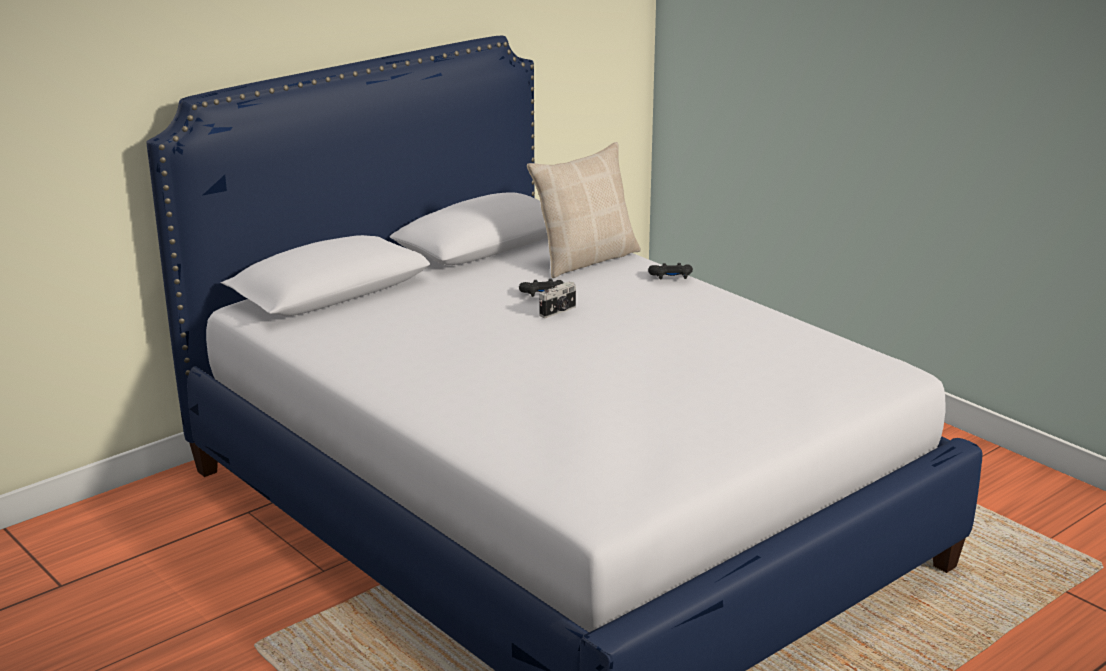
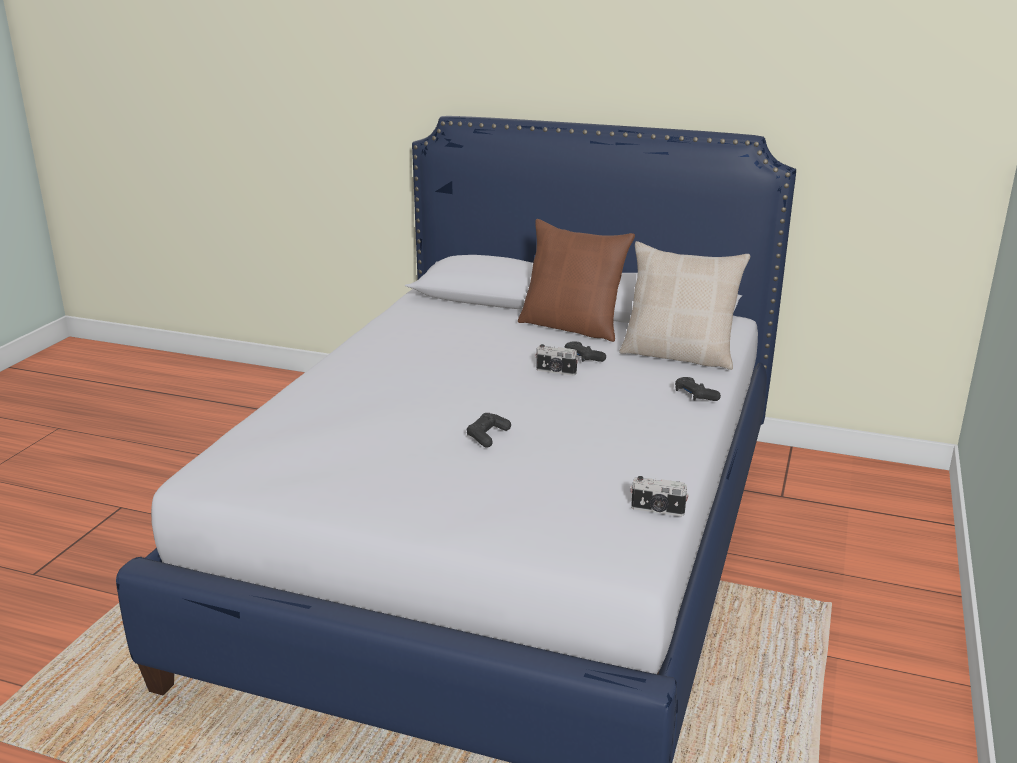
camera: 60 degrees right, 0 degrees up
none -> black game controller [467,413,511,448]
none -> brown pillow [518,219,635,342]
none -> camera [630,476,689,516]

